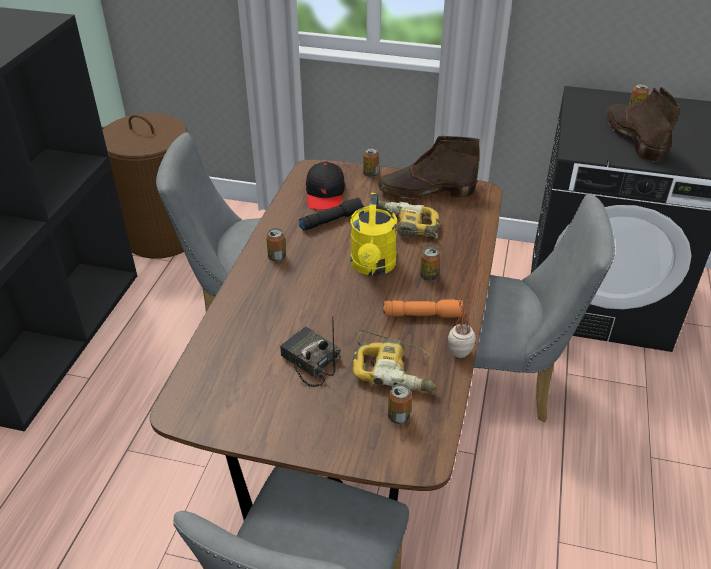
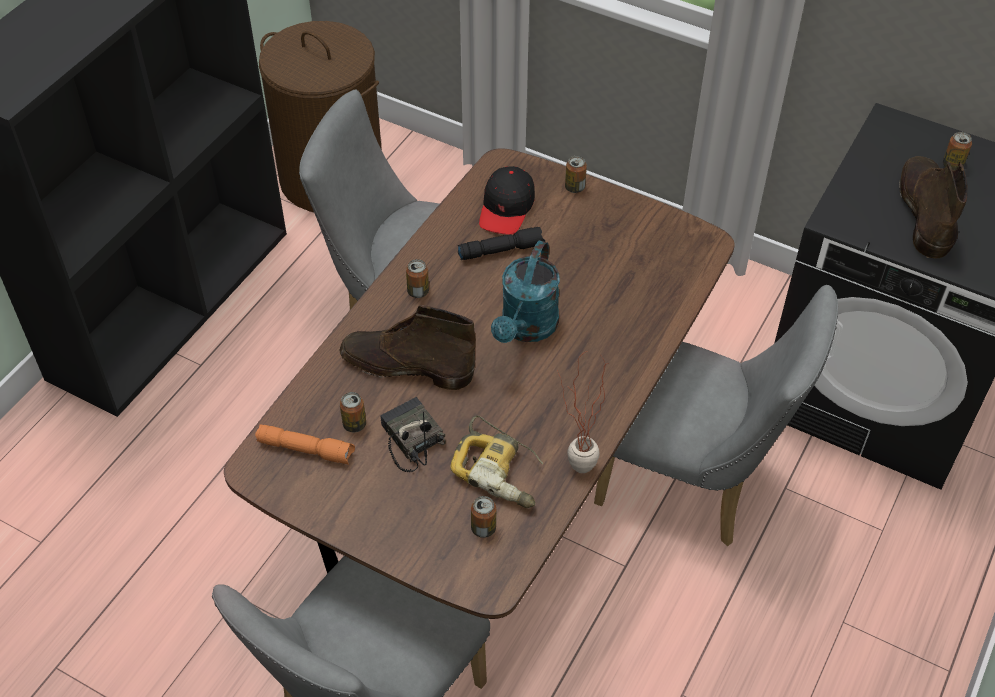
camera: 15 degrees right, 10 degrees up
yellow watering can [350,193,397,276] -> turquoise watering can [491,240,560,343]
brown boot [378,136,480,199] -> brown boot moved to [340,305,476,390]
power drill [378,201,440,240] -> none
orange flashlight [383,300,465,318] -> orange flashlight moved to [255,424,355,465]
can [420,247,440,281] -> can moved to [340,392,366,432]

